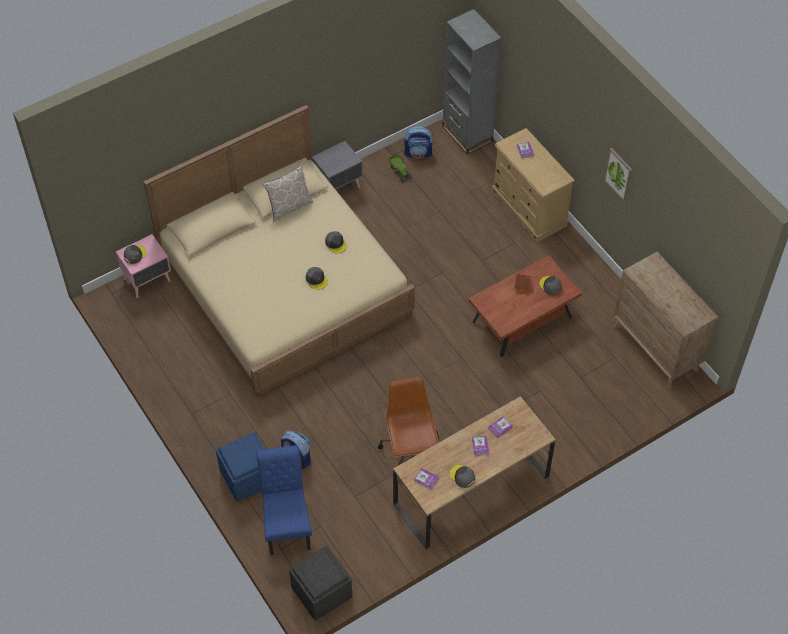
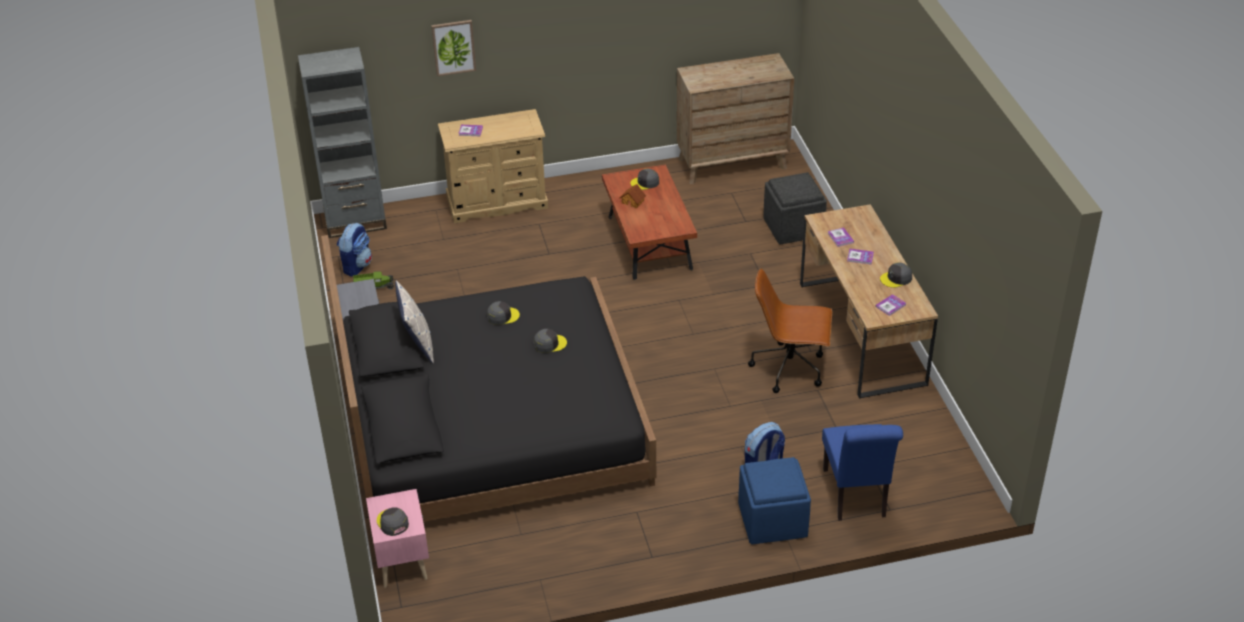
camera: 70 degrees left, 15 degrees down
beige bed [143,105,415,397] -> black bed [321,235,656,522]
blue chair [256,446,312,555] -> blue chair turned 105 degrees counterclockwise [822,424,903,521]
grey ottoman [289,546,353,620] -> grey ottoman moved to [763,172,827,244]
picture [604,148,633,202] -> picture moved to [431,20,476,76]

